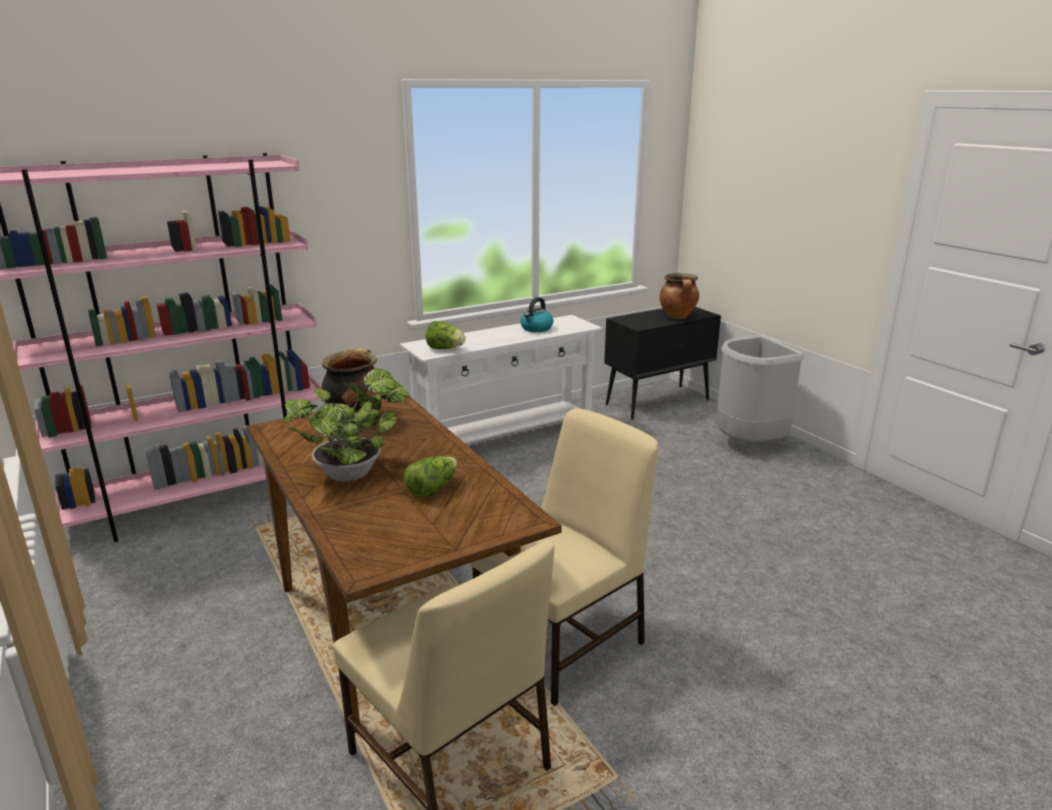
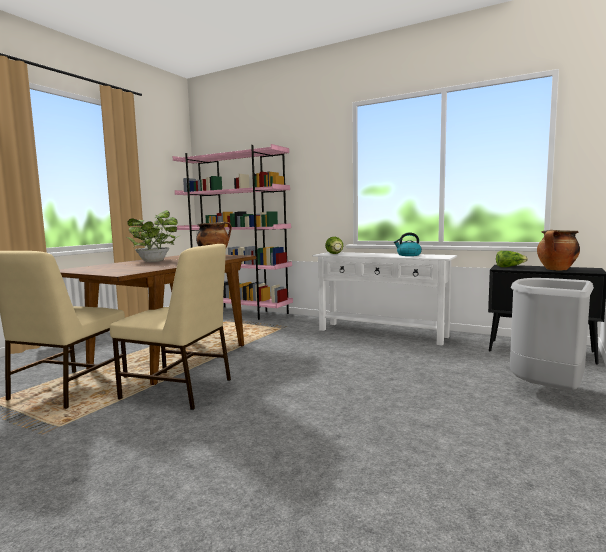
camera: 60 degrees right, 15 degrees down
lettuce [404,456,457,498] -> lettuce moved to [496,251,528,267]

